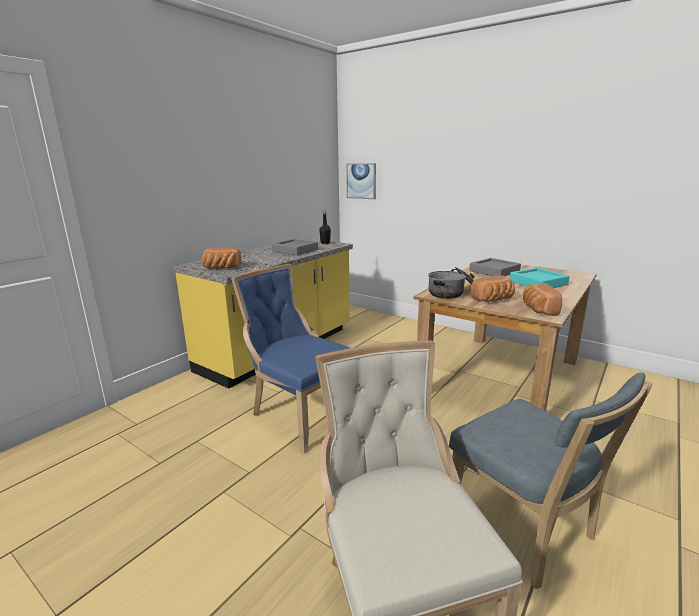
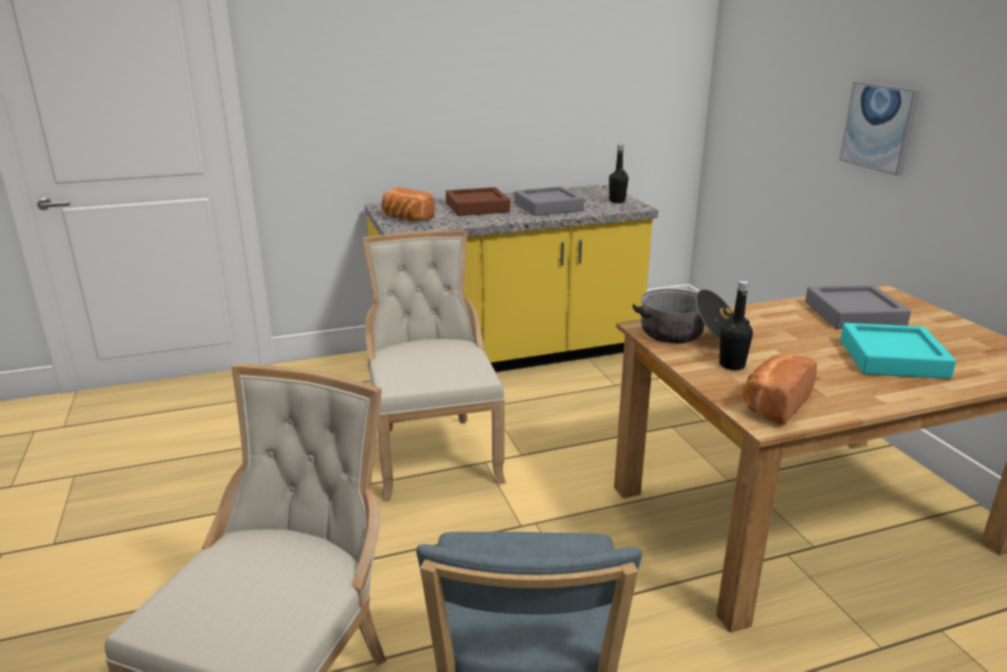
camera: 35 degrees right, 5 degrees up
blue chair [231,264,350,454] -> beige chair [362,230,506,501]
picture [346,163,376,199] -> picture moved to [840,82,920,176]
bread [471,275,515,302] -> black bottle [719,280,753,370]
none -> brown tray [446,187,510,216]

